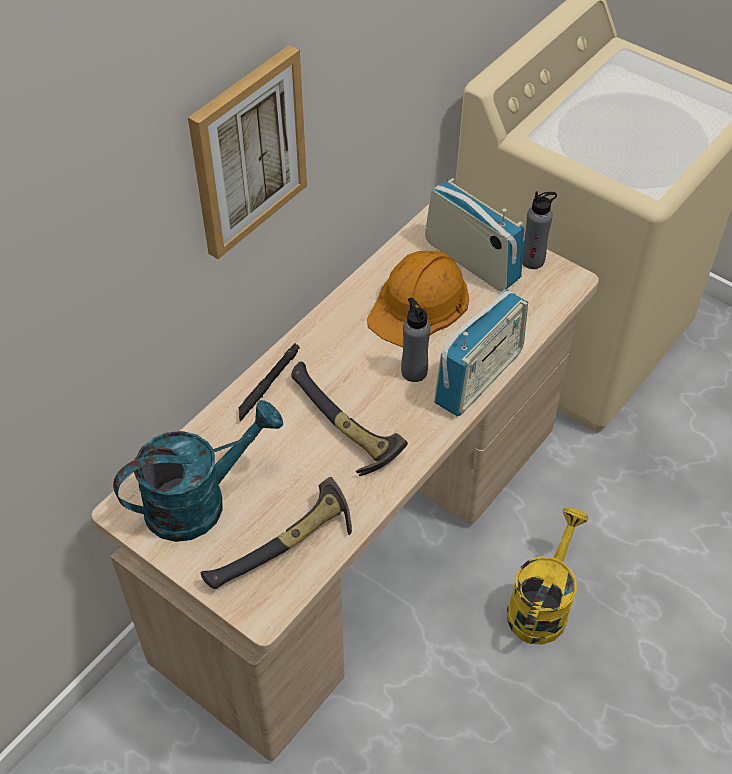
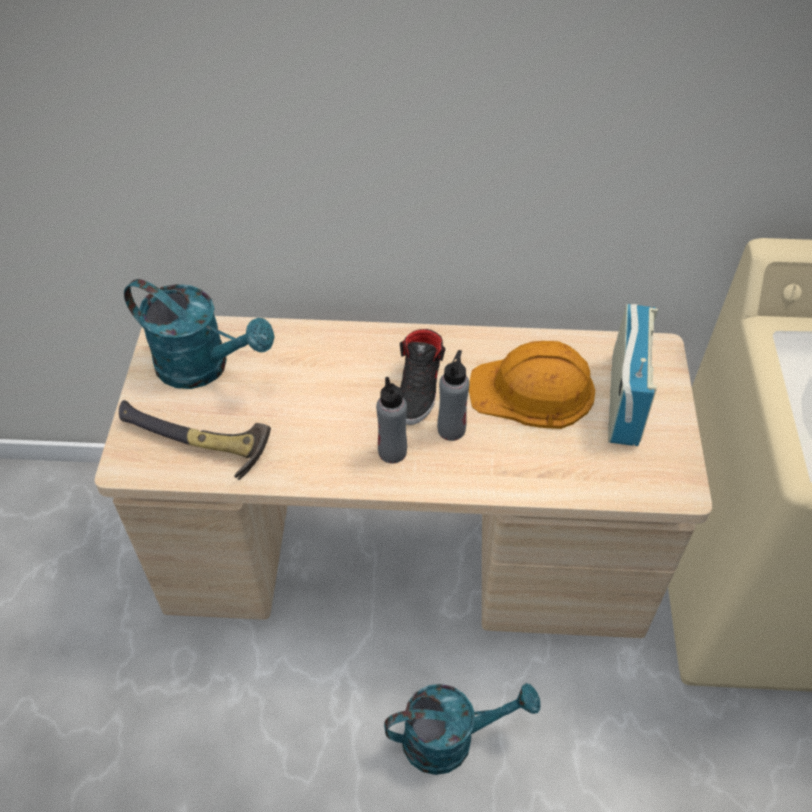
camera: 55 degrees right, 0 degrees up
picture [188,45,307,259] -> none
black flashlight [238,343,300,422] -> none
hammer [291,361,408,476] -> none
radio [434,289,528,416] -> none
yellow watering can [507,507,589,645] -> turquoise watering can [384,683,540,775]
grey bottle [522,192,557,269] -> grey bottle moved to [376,377,407,463]
none -> black shoe [400,329,446,425]

